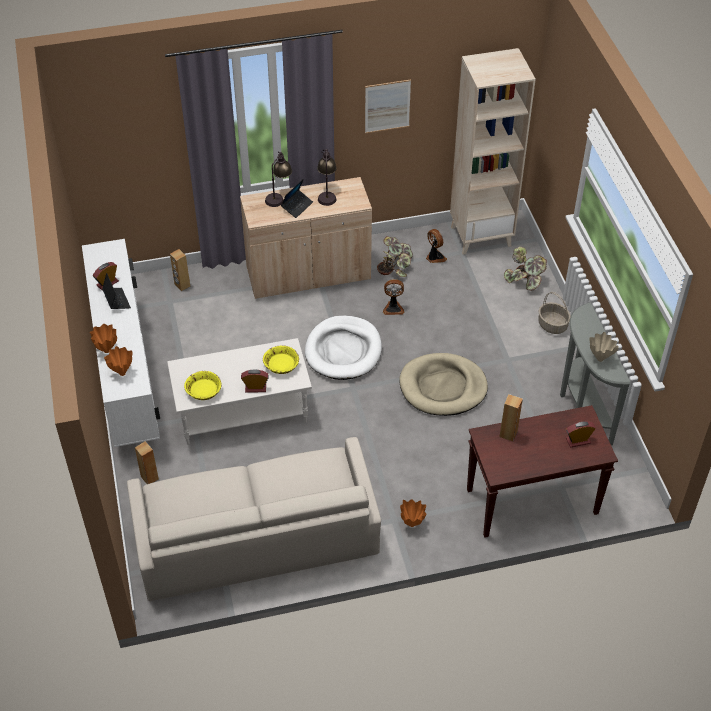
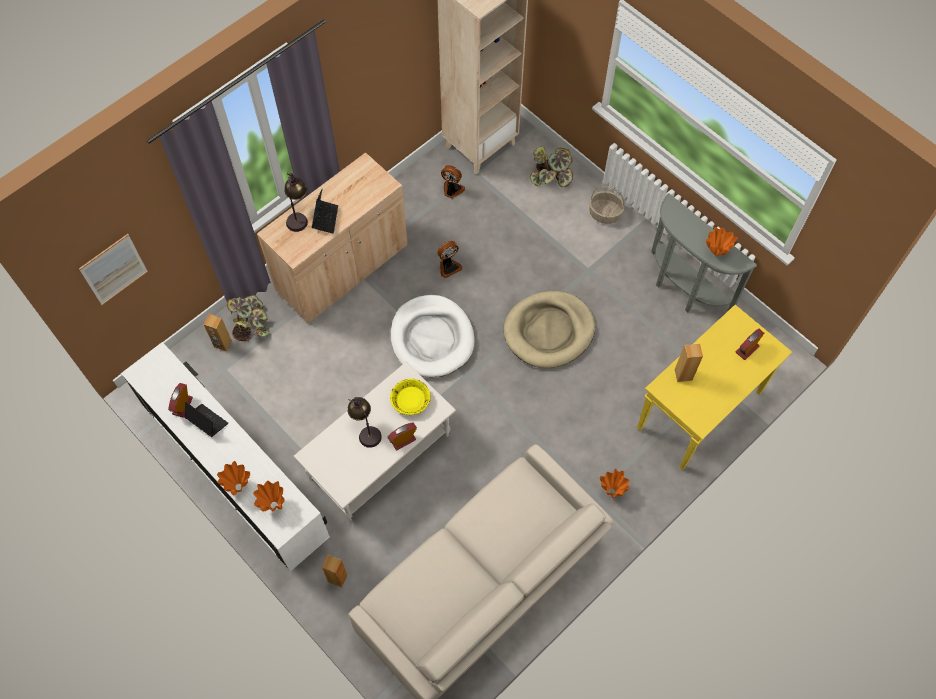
camera: 30 degrees left, 15 degrees up
yellow bowl [184,371,221,400] -> none
table lamp [317,149,337,206] -> table lamp moved to [347,397,382,448]
picture [365,79,411,134] -> picture moved to [79,234,148,305]
potted plant [377,236,413,277] -> potted plant moved to [227,295,269,341]
brown console table [467,405,618,538] -> yellow console table [637,305,792,470]
beige vase [590,332,619,362] -> orange vase [706,227,738,256]

